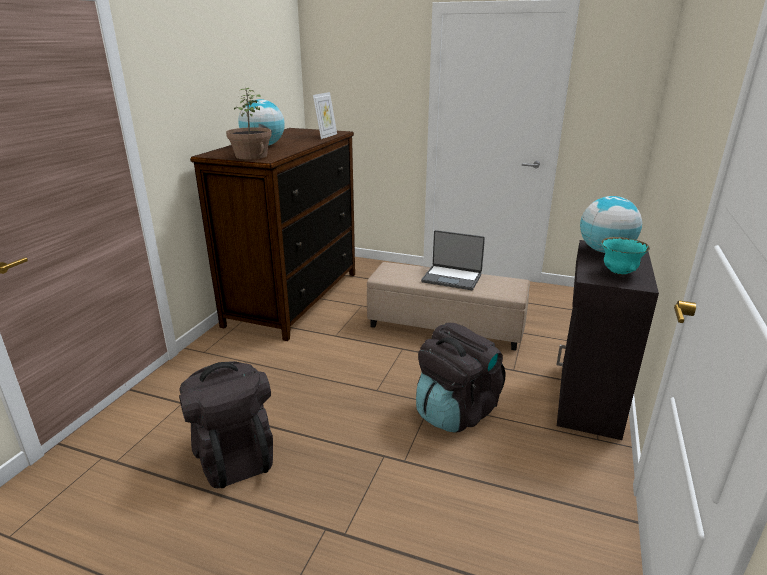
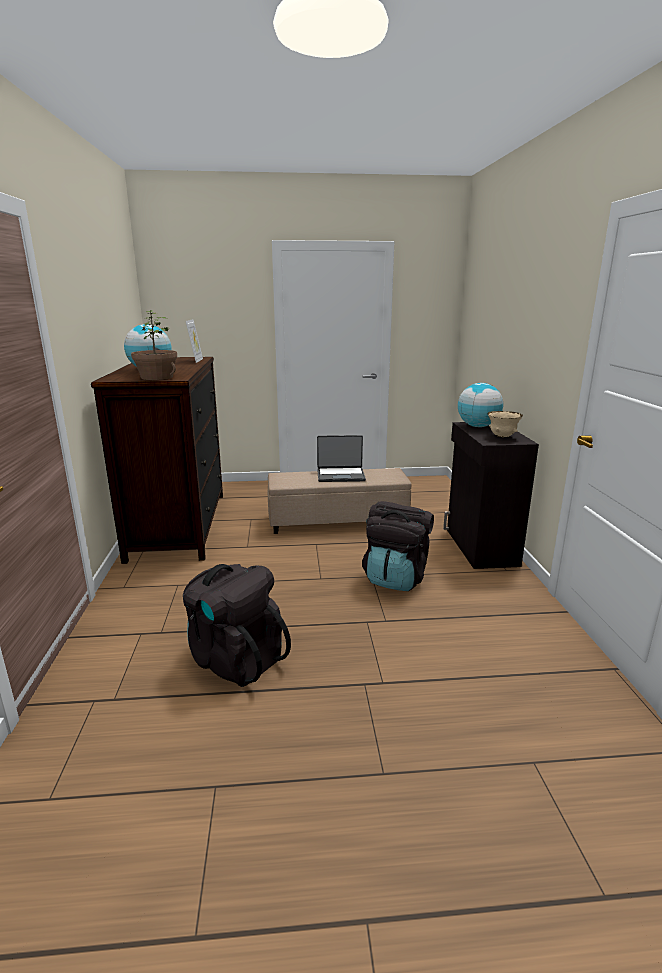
camera: 25 degrees left, 5 degrees down
turquoise bowl [601,237,650,275] -> beige bowl [487,411,523,438]

